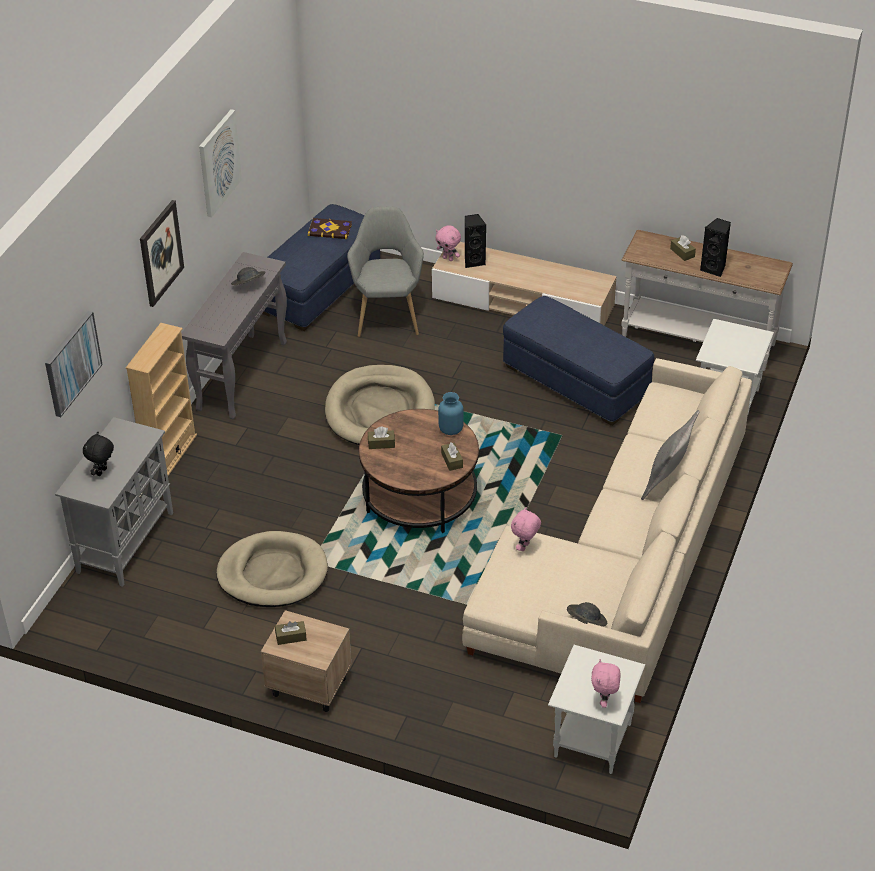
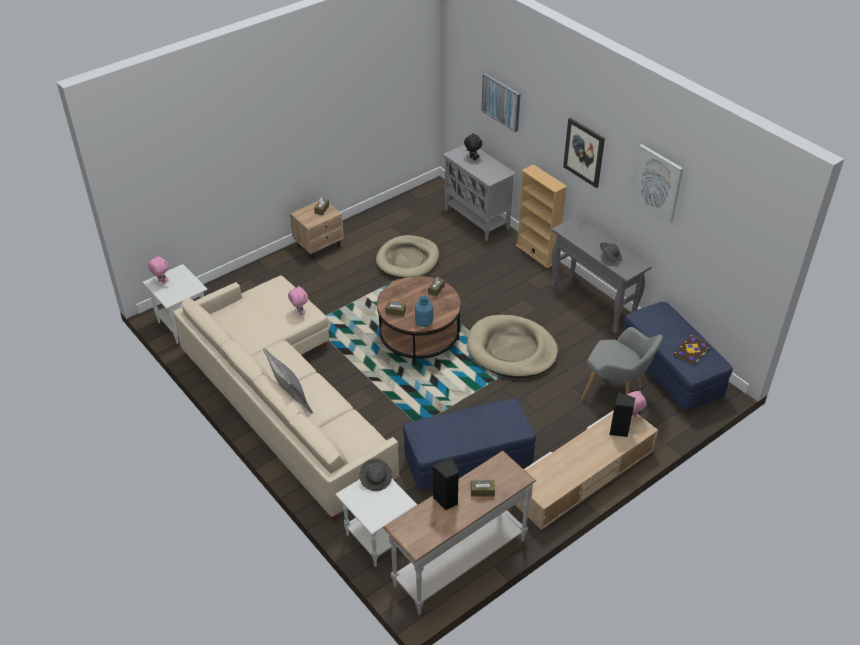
camera: 120 degrees right, 0 degrees up
grey hat [567,602,607,626] -> grey hat moved to [359,459,392,491]

